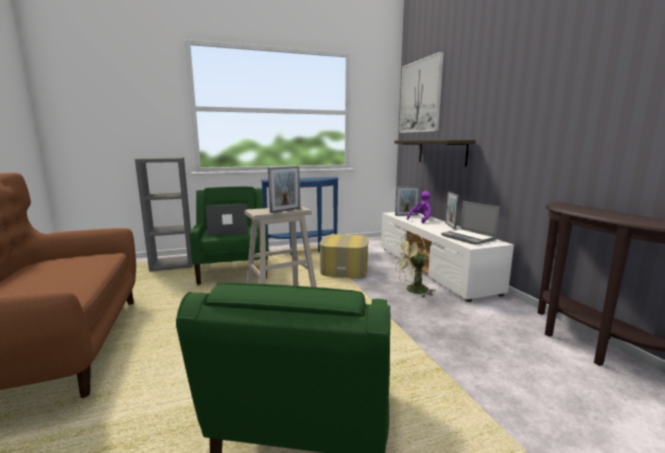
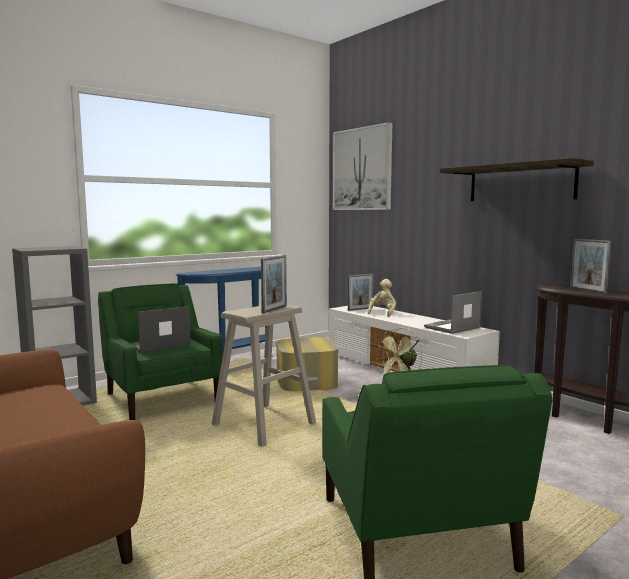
camera: 20 degrees left, 5 degrees down
shelf [394,140,476,167] -> shelf moved to [440,158,594,201]
purple plush toy [407,191,432,223] -> beige plush toy [367,279,396,317]
laptop [441,201,500,245] -> laptop turned 105 degrees clockwise [424,291,482,334]
picture frame [445,191,459,230] -> picture frame moved to [571,239,612,294]

